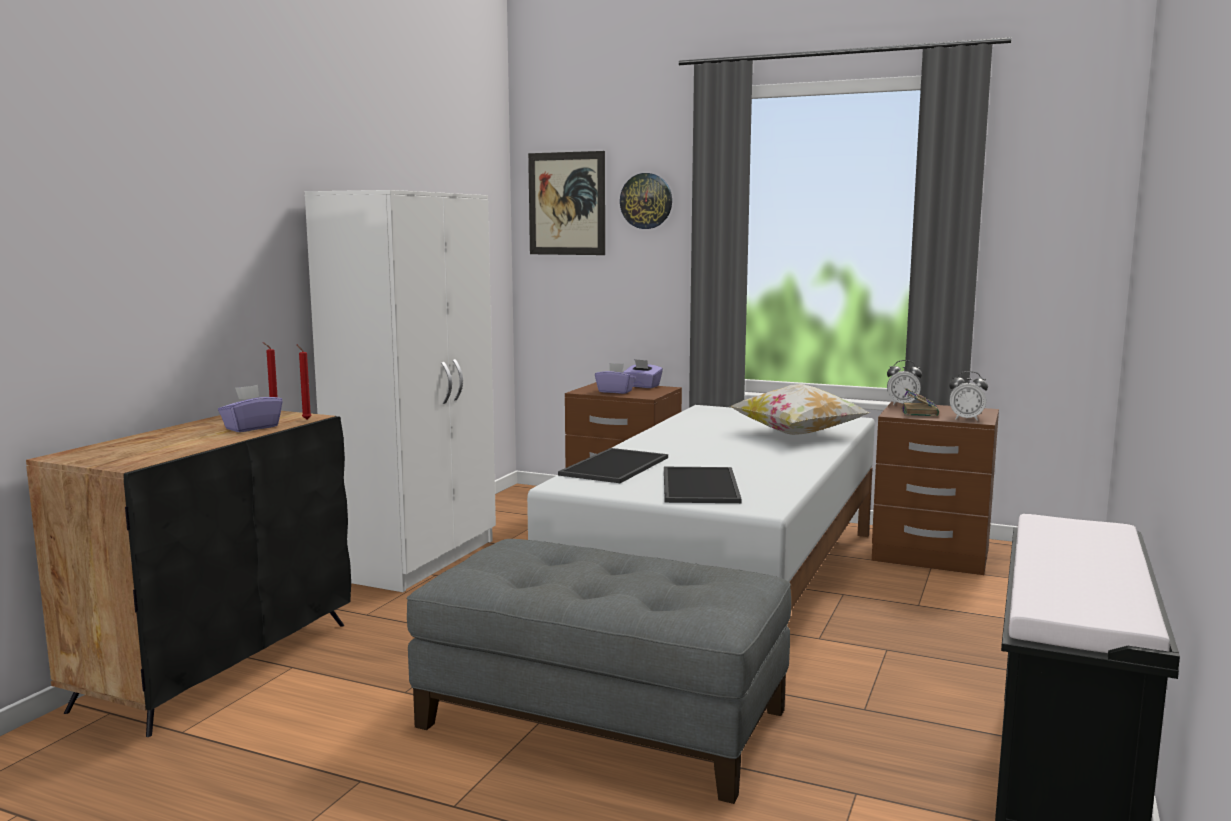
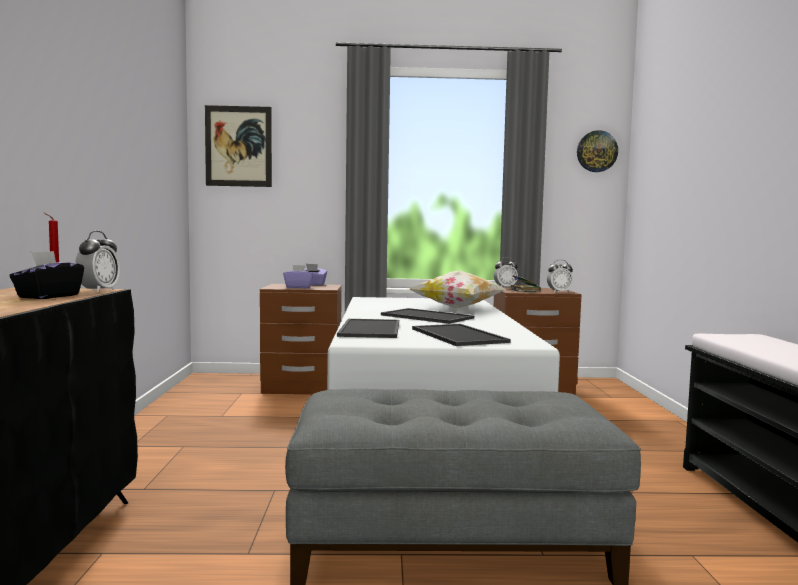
camera: 25 degrees left, 5 degrees down
purple tissue box [218,385,282,432] -> black tissue box [9,251,84,299]
red candle [297,345,312,419] -> alarm clock [75,231,120,293]
white wardrobe [305,190,496,592] -> none
wall clock [620,173,672,229] -> wall clock moved to [577,130,618,172]
none -> tray [381,308,474,324]

